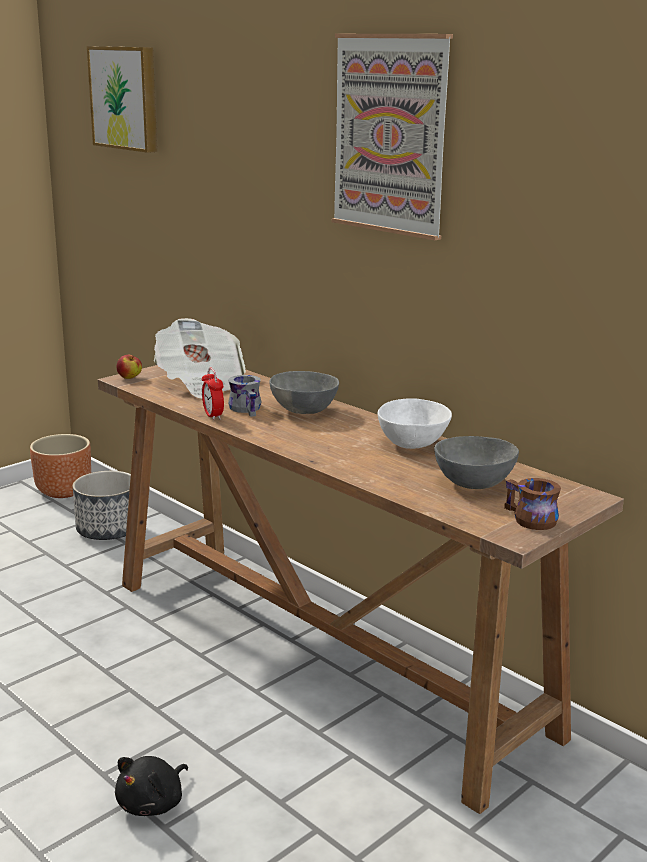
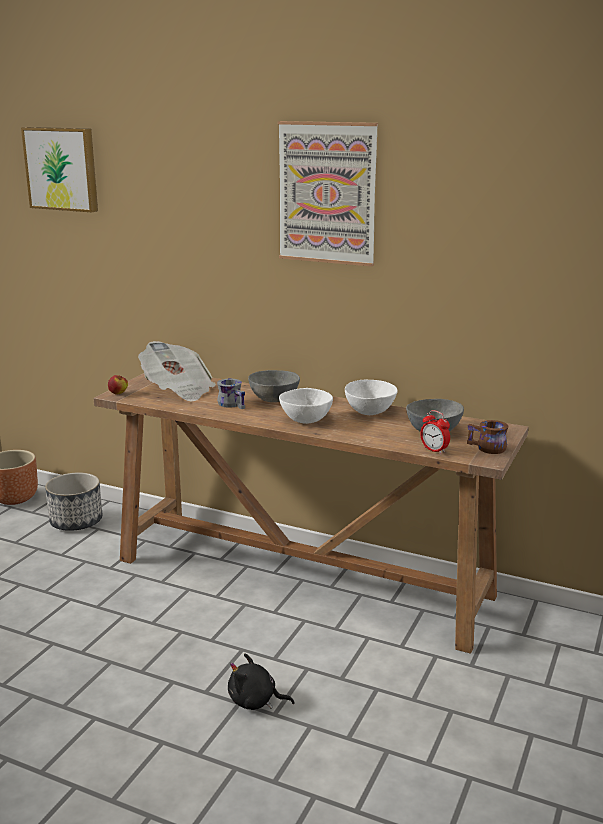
camera: 20 degrees left, 0 degrees up
black plush toy [115,756,188,816] -> black plush toy turned 90 degrees clockwise [228,653,294,710]
alarm clock [202,368,224,420] -> alarm clock moved to [420,410,450,454]
none -> white bowl [279,388,333,424]

